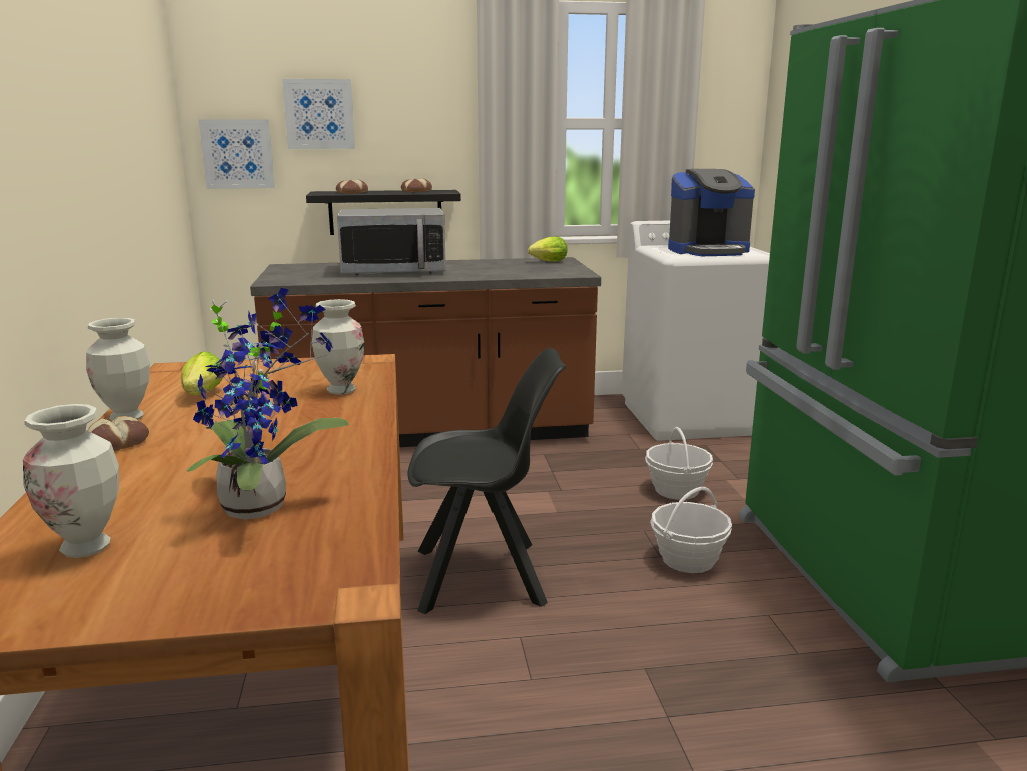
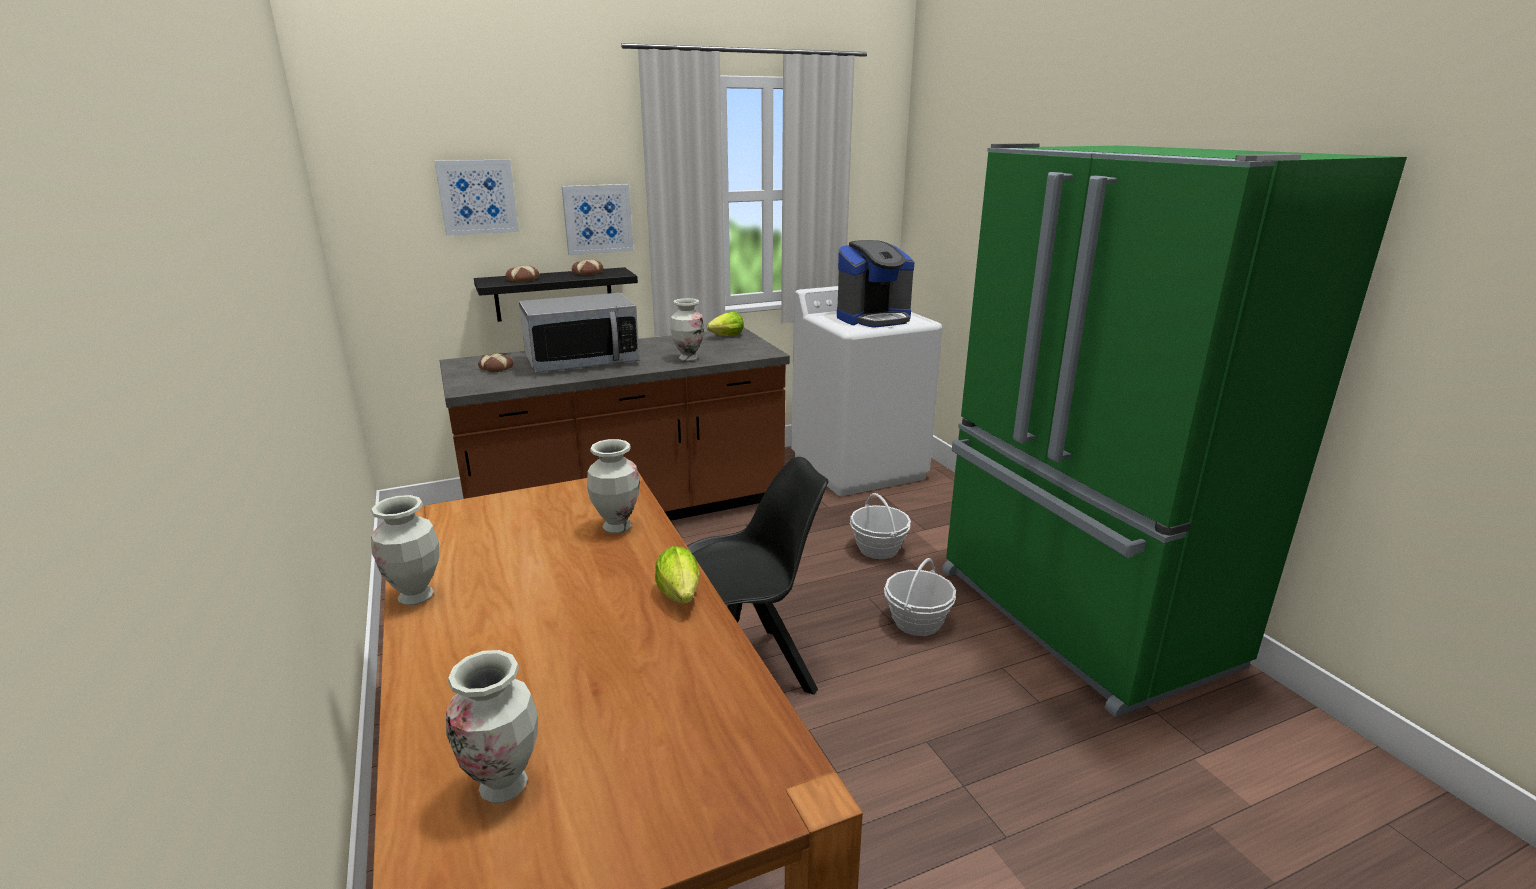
camera: 15 degrees left, 5 degrees up
bread [87,416,149,451] -> bread moved to [478,353,513,372]
lettuce [181,351,223,395] -> lettuce moved to [655,546,700,604]
potted plant [187,288,349,520] -> none
picture [199,119,275,189] -> picture moved to [562,184,633,255]
none -> vase [671,298,704,361]

